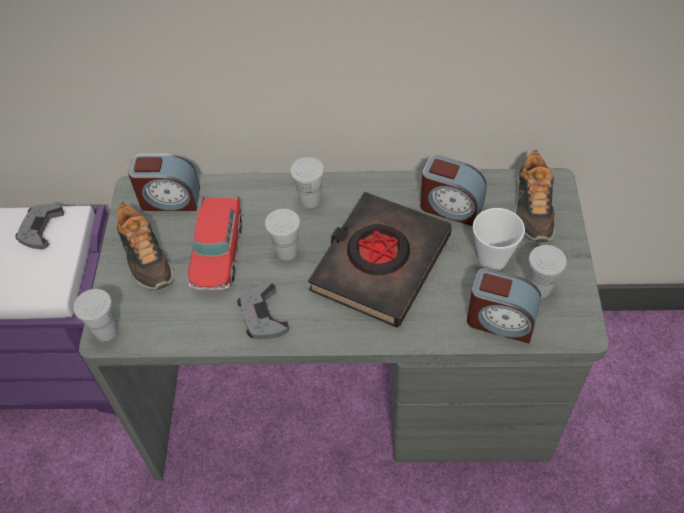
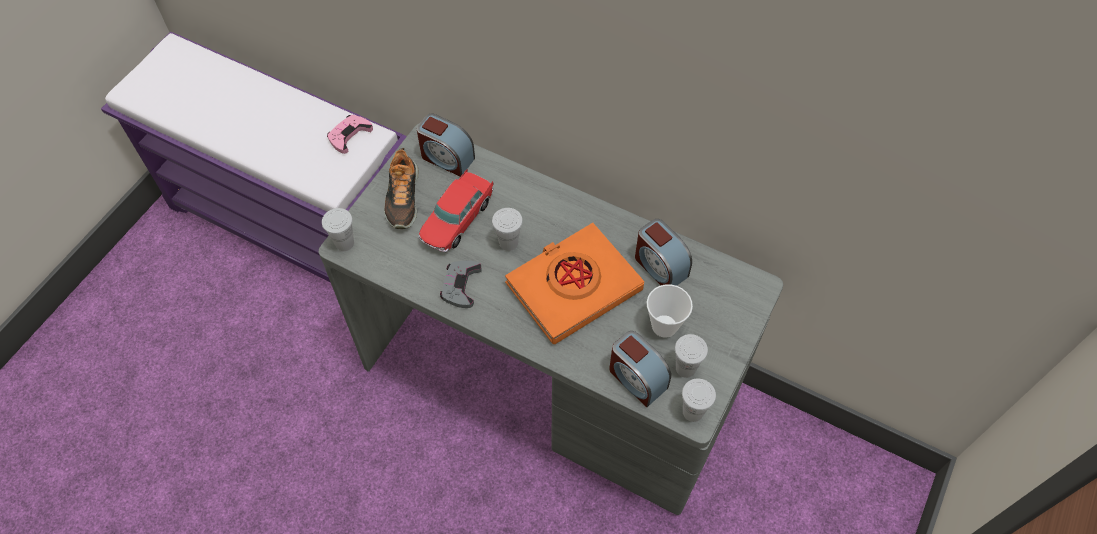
camera: 25 degrees right, 5 degrees up
grey game controller [15,204,64,249] -> pink game controller [327,115,373,154]
white cup [290,157,324,208] -> white cup moved to [682,379,716,422]
black book [308,192,452,328] -> orange book [505,223,644,344]
shoe [514,150,555,242] -> none

